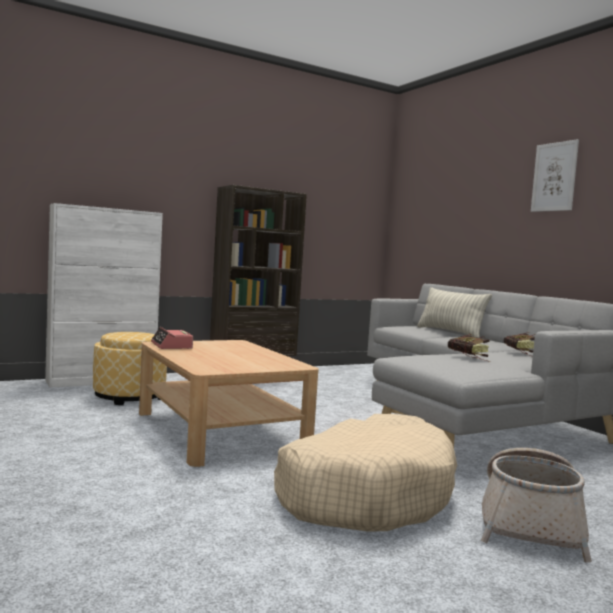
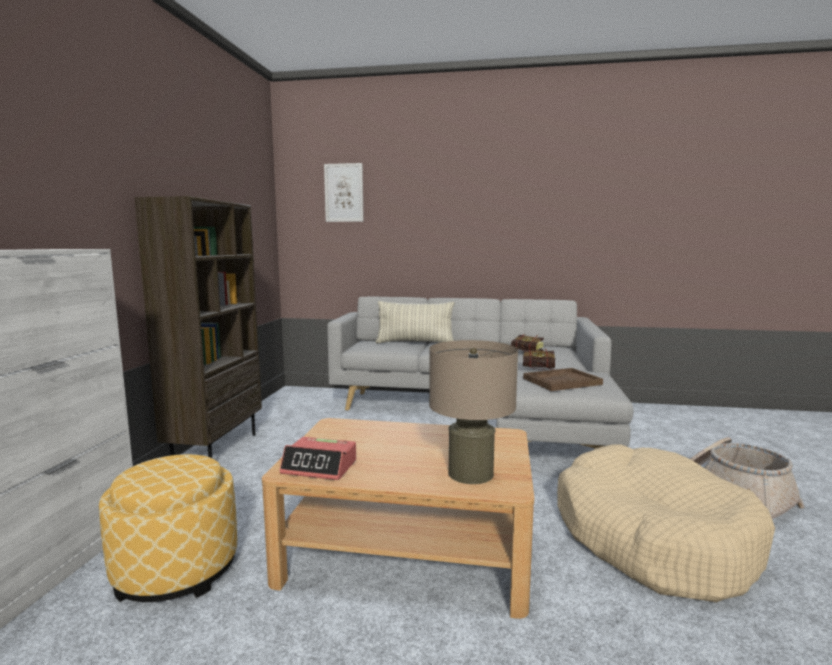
camera: 50 degrees left, 5 degrees up
picture [531,139,579,212] -> picture moved to [324,163,364,222]
none -> beige table lamp [429,340,518,484]
none -> brown tray [523,368,603,391]

